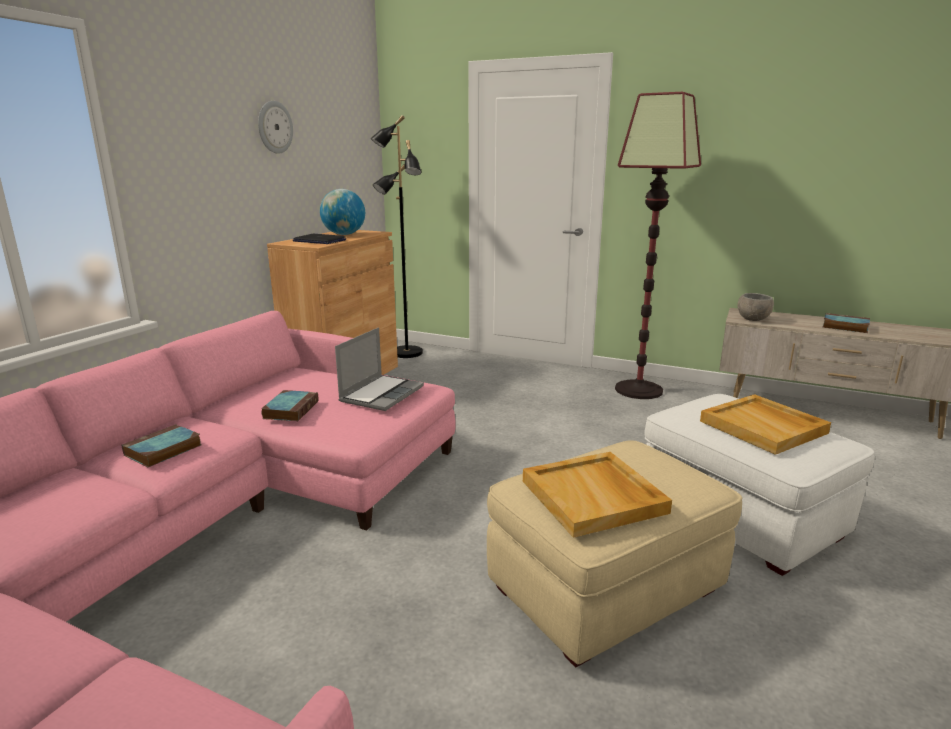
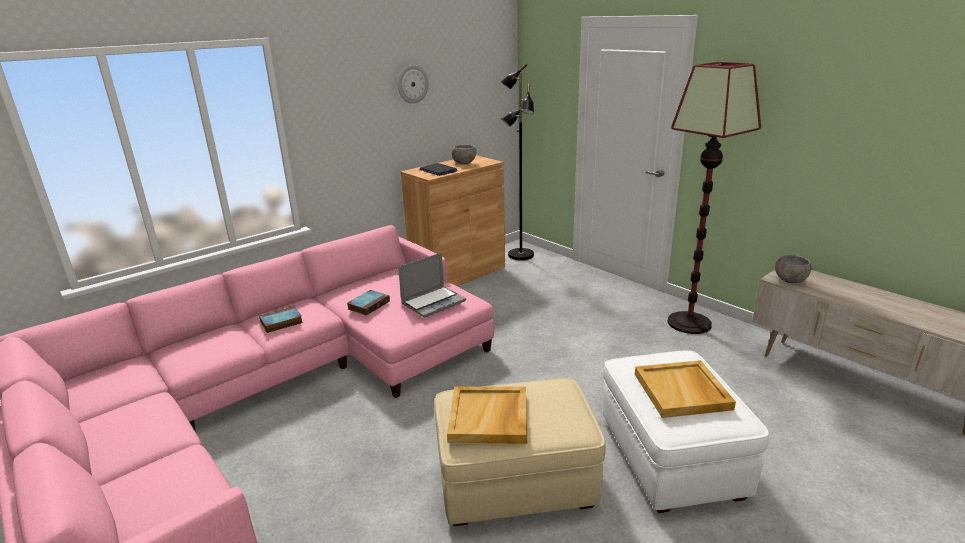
camera: 25 degrees right, 5 degrees up
globe [320,189,365,235] -> grey bowl [452,145,476,164]
book [823,313,870,333] -> none

